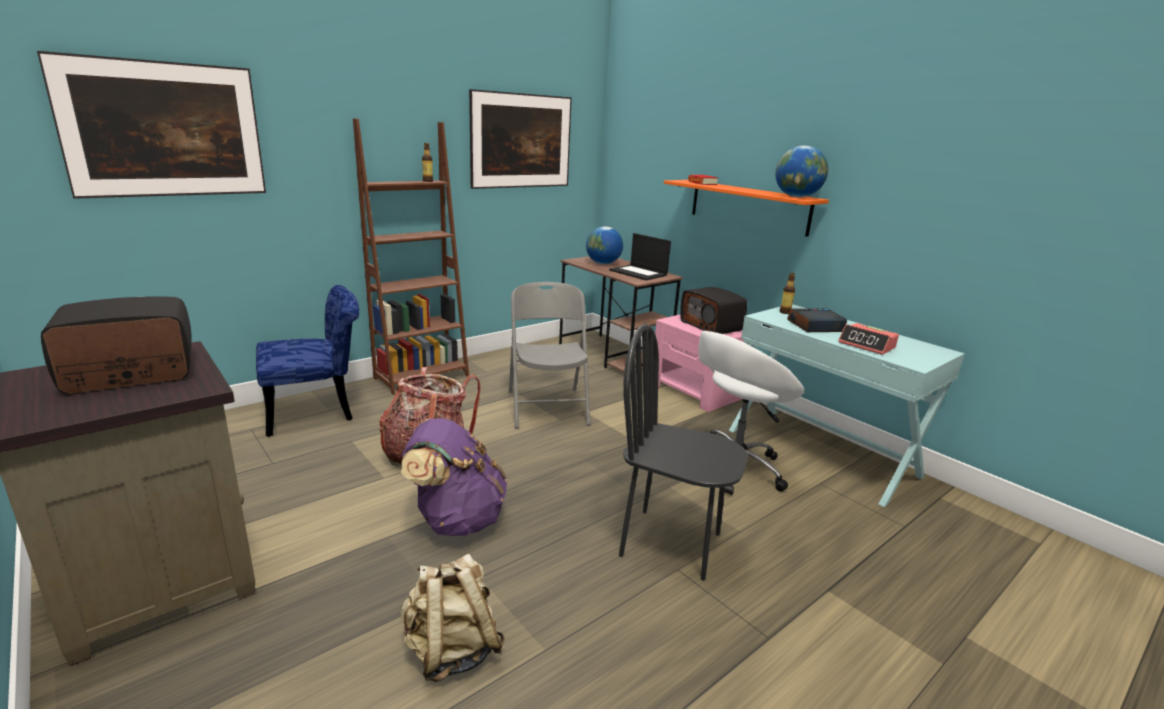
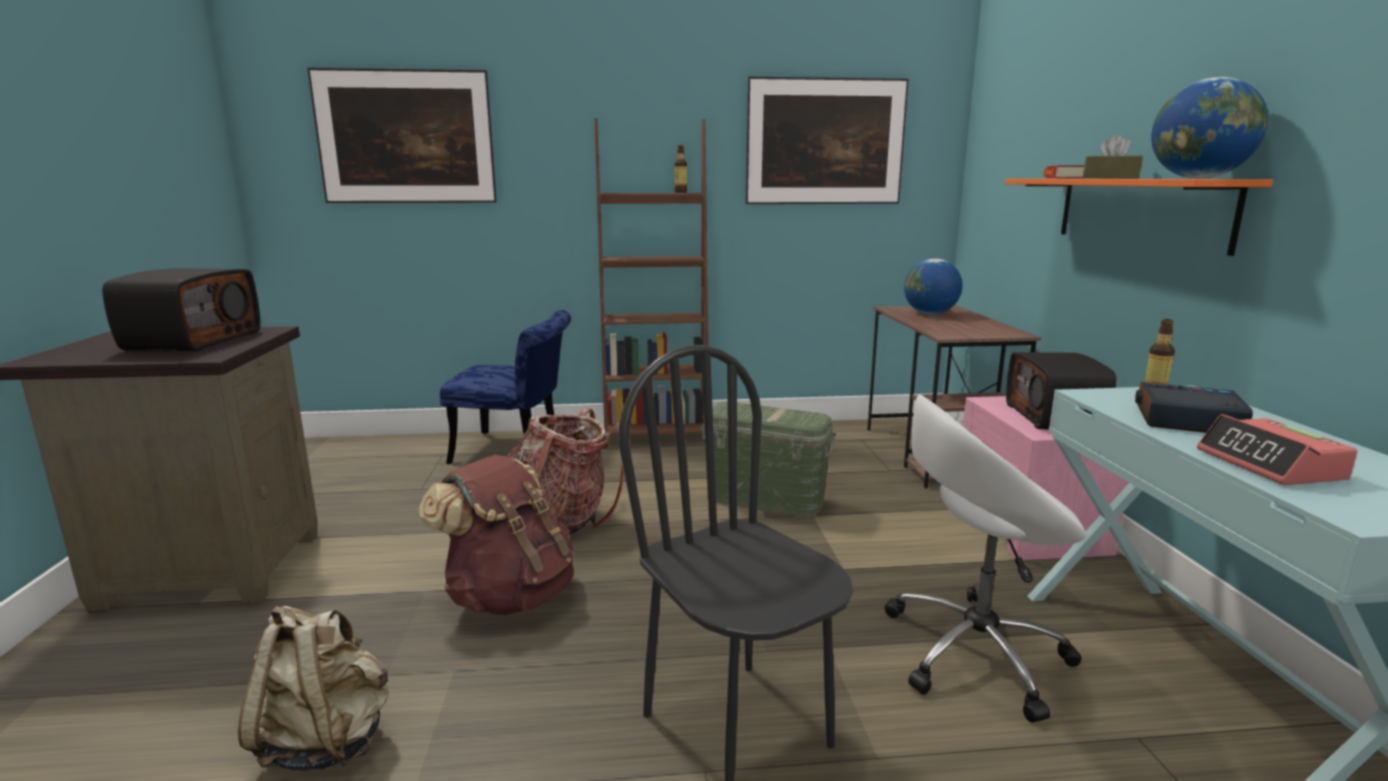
camera: 35 degrees right, 5 degrees down
radio [41,296,191,395] -> radio turned 90 degrees clockwise [102,268,260,352]
purple backpack [401,418,507,536] -> brown backpack [419,454,574,615]
grey chair [509,282,591,429] -> green storage box [701,402,836,518]
laptop [609,233,671,280] -> none
none -> brown tissue box [1083,134,1143,178]

